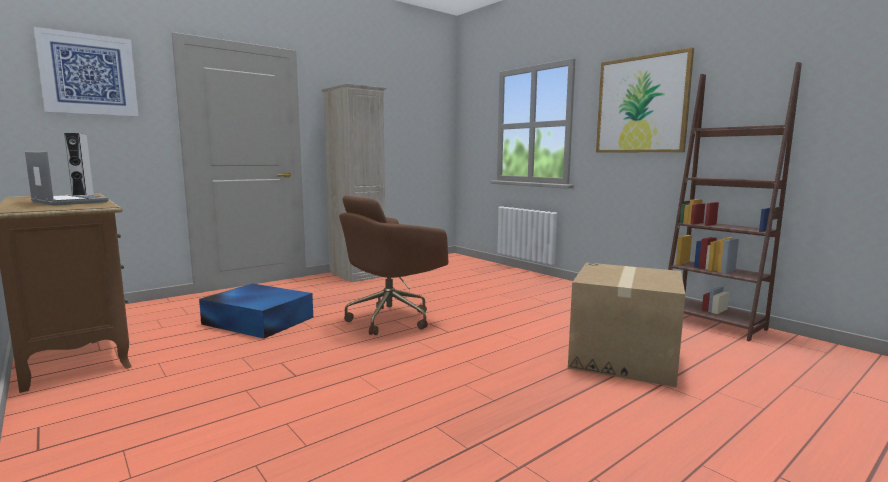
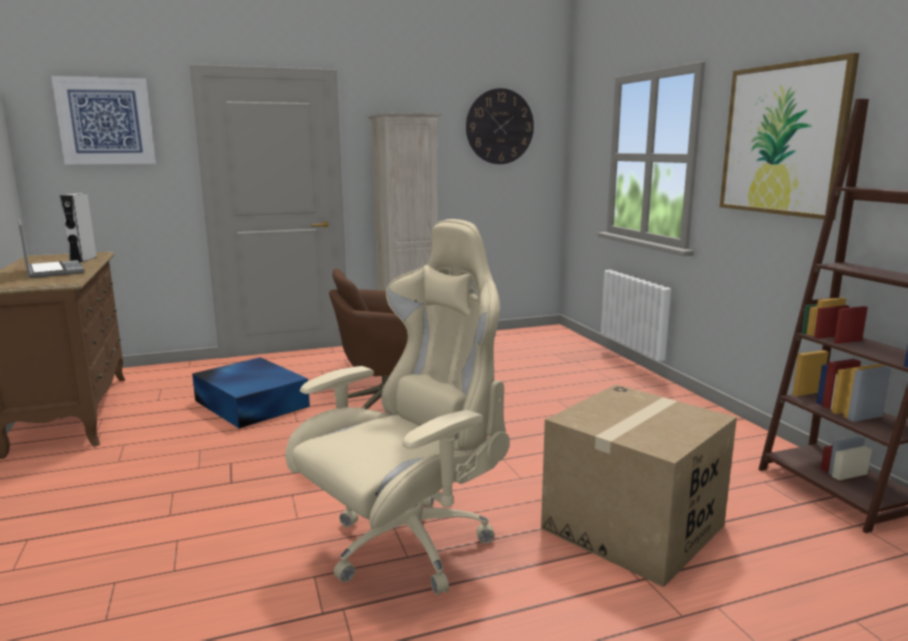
camera: 20 degrees right, 5 degrees up
none -> beige office chair [285,219,510,595]
none -> wall clock [466,88,534,164]

